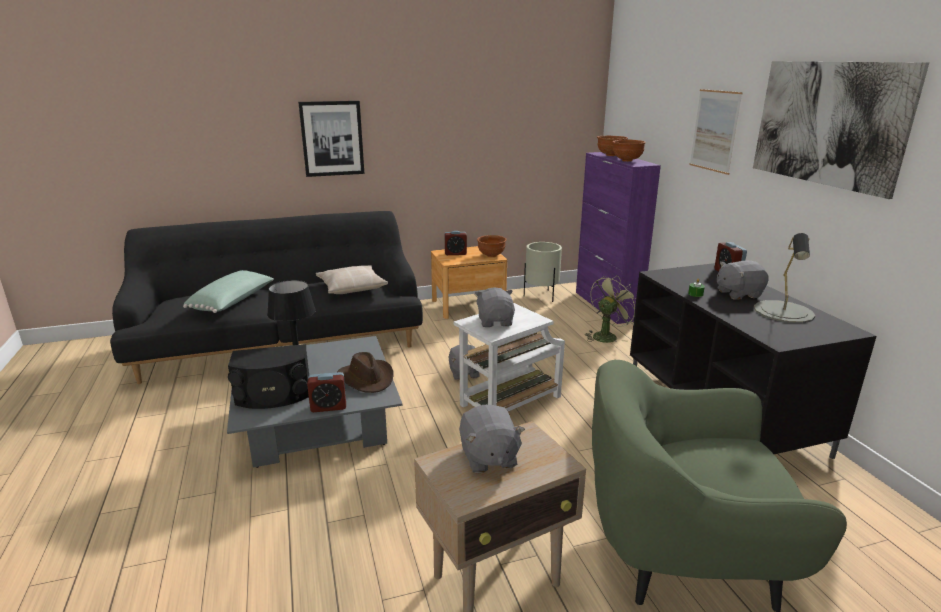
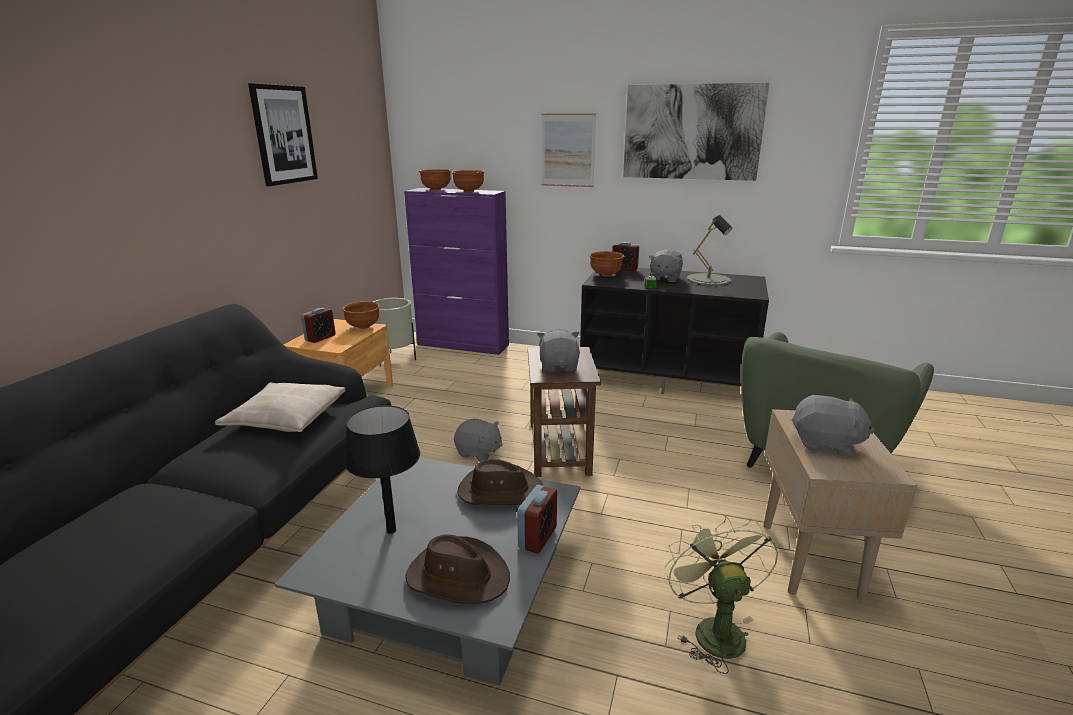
camera: 55 degrees left, 0 degrees up
green pillow [183,270,273,313] -> none
black speaker [228,344,309,409] -> brown hat [405,534,510,604]
picture [298,101,365,177] -> picture moved to [248,83,318,186]
white side table [454,303,565,411] -> brown side table [528,347,601,477]
grey plush toy [475,287,515,327] -> grey plush toy turned 60 degrees clockwise [537,328,580,372]
green fan [585,275,636,343] -> green fan moved to [664,515,778,674]
none -> brown bowl [589,251,624,277]

